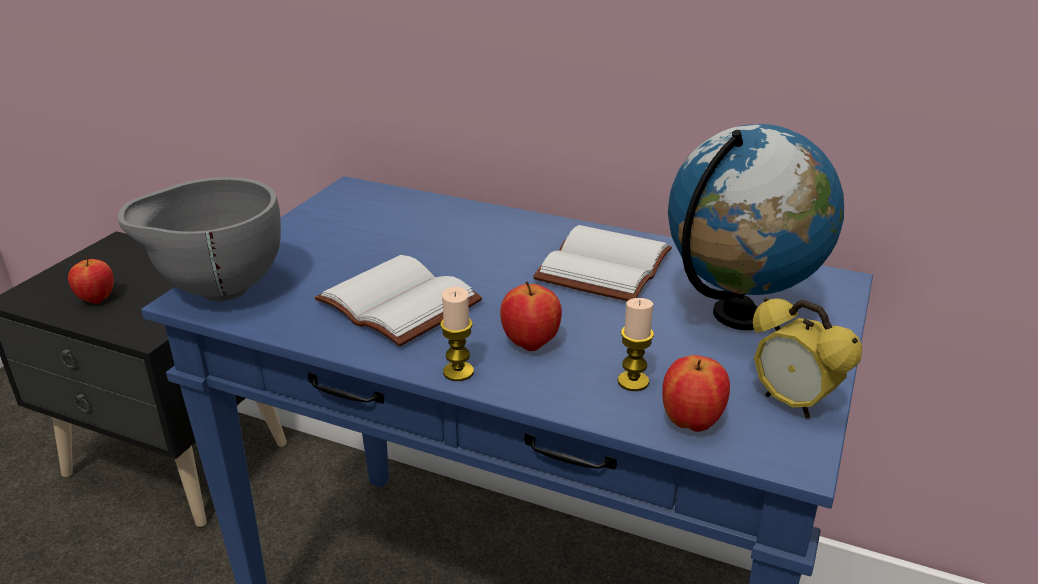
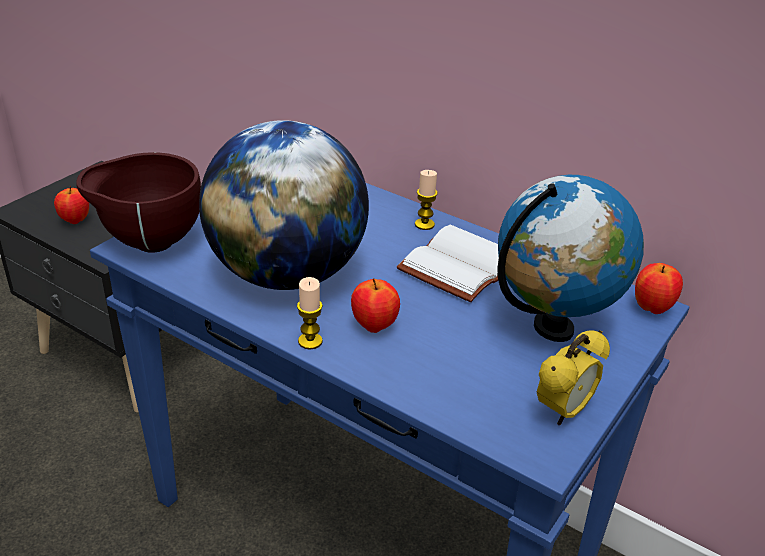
camera: 10 degrees right, 5 degrees up
grey bowl [118,177,281,302] -> brown bowl [76,152,201,253]
white book [315,255,482,346] -> globe [199,120,369,290]
candle [618,298,654,391] -> candle moved to [415,170,438,230]
apple [662,355,730,432] -> apple moved to [635,263,683,314]
alarm clock [753,298,862,419] -> alarm clock turned 105 degrees counterclockwise [537,330,610,425]

